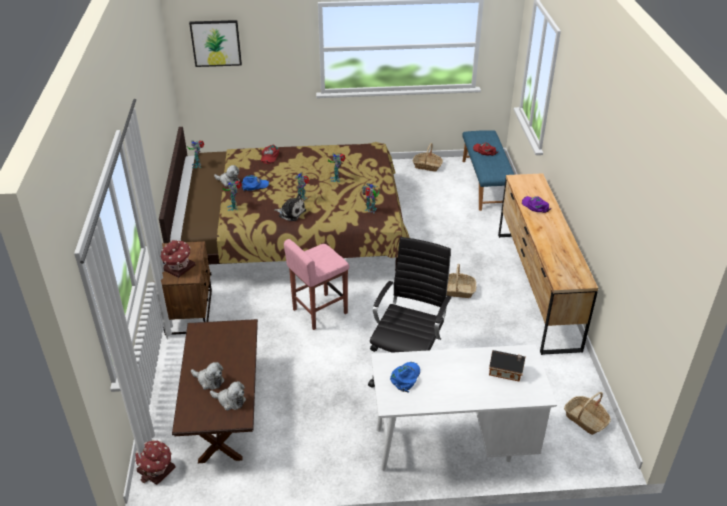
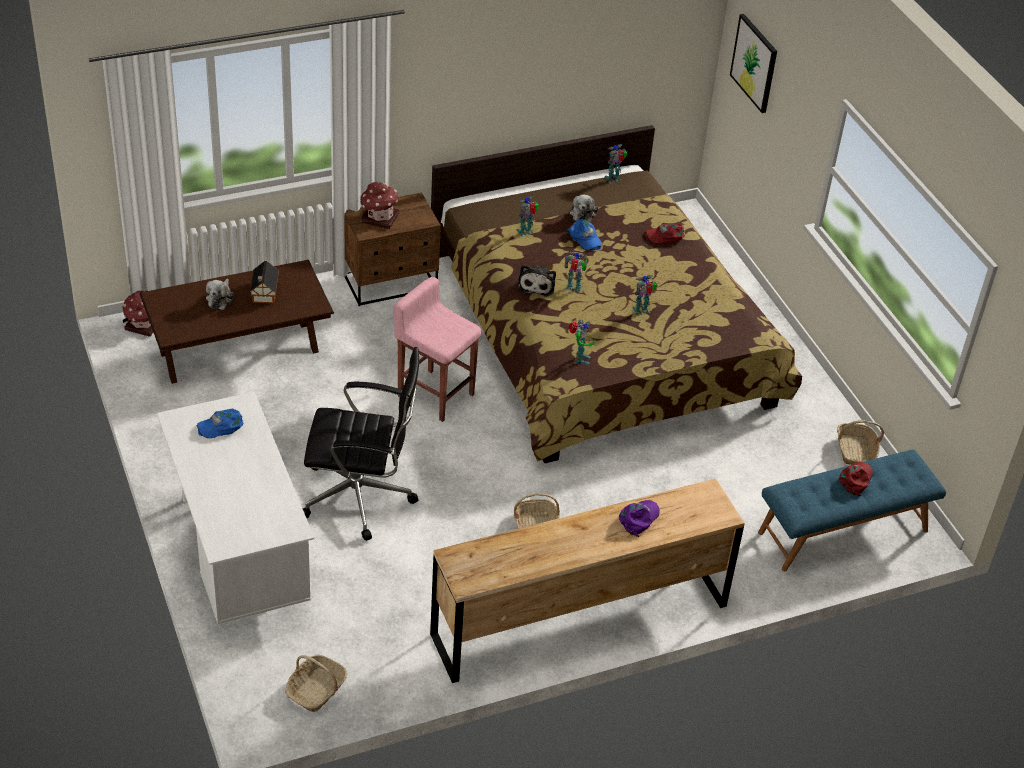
camera: 70 degrees right, 5 degrees up
plush toy [210,381,246,411] -> none
blue cap [390,362,420,393] -> blue cap turned 150 degrees clockwise [196,408,243,438]
toy house [489,350,525,382] -> toy house moved to [250,261,279,303]

